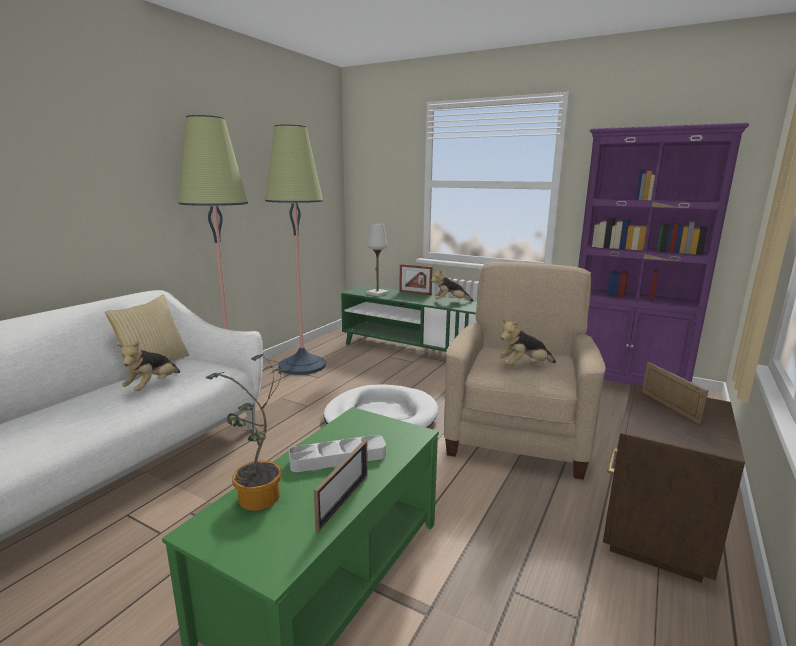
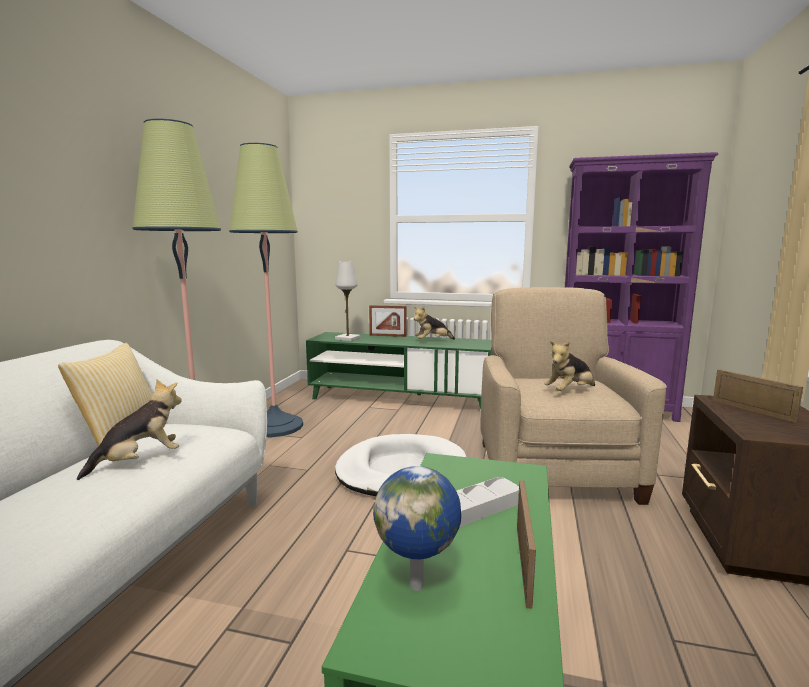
camera: 15 degrees left, 5 degrees down
plush toy [117,341,180,391] -> plush toy turned 135 degrees counterclockwise [77,380,182,480]
potted plant [206,354,289,511] -> globe [373,466,461,591]

